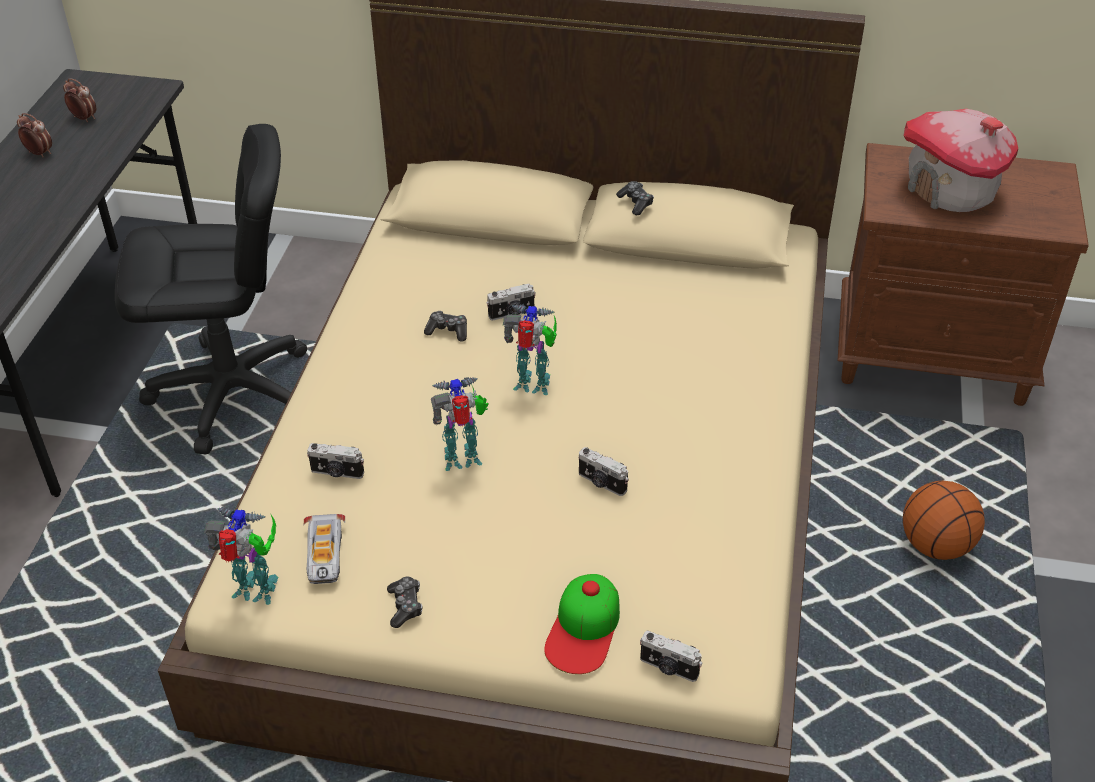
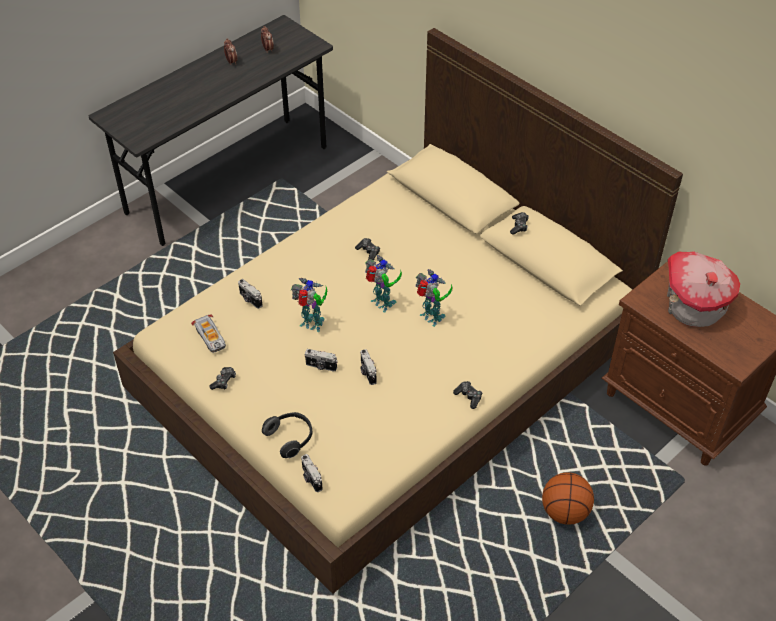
camera: 35 degrees right, 5 degrees up
black office chair [115,124,307,455] -> none
toy robot [204,507,278,605] -> toy robot moved to [416,269,452,327]
toy car [304,514,345,584] -> toy car turned 60 degrees counterclockwise [191,314,226,353]
camera [486,284,536,321] -> camera moved to [304,349,338,372]
cap [544,574,620,674] -> headphones [262,412,313,458]
none -> game controller [453,381,483,409]

